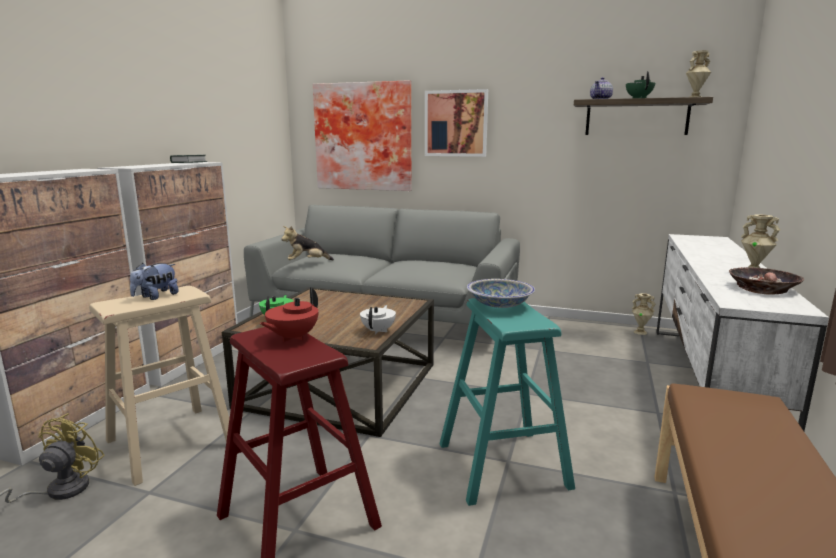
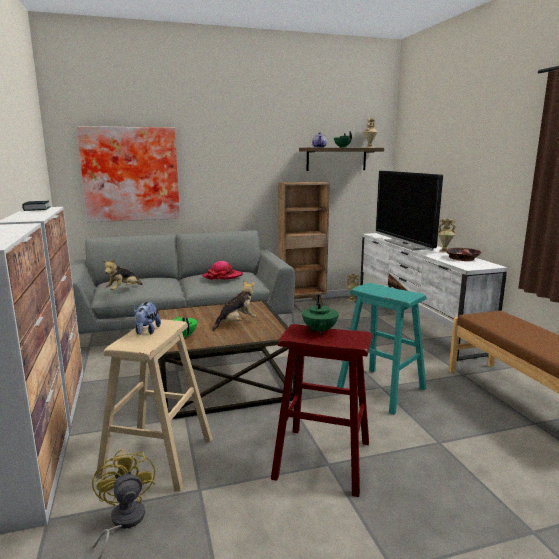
camera: 35 degrees left, 0 degrees up
red teapot [260,287,319,342] -> green teapot [302,295,338,334]
white teapot [360,305,396,334] -> none
picture [425,89,488,157] -> none
bowl [467,279,535,308] -> none
none -> hat [202,261,243,280]
none -> plush toy [213,280,256,331]
none -> brown bookcase [278,182,330,306]
none -> television [376,171,443,251]

